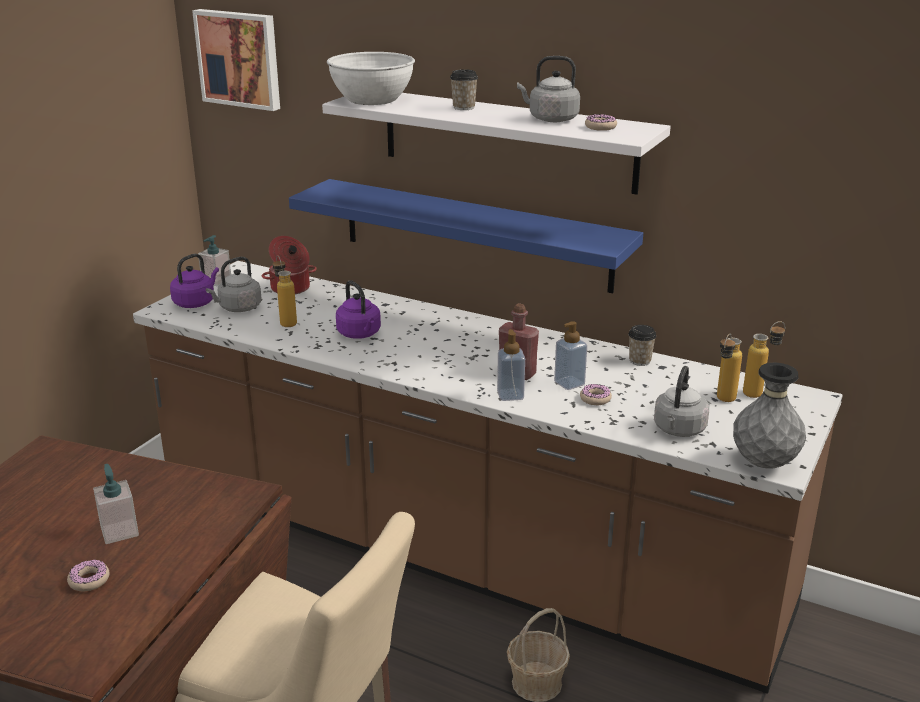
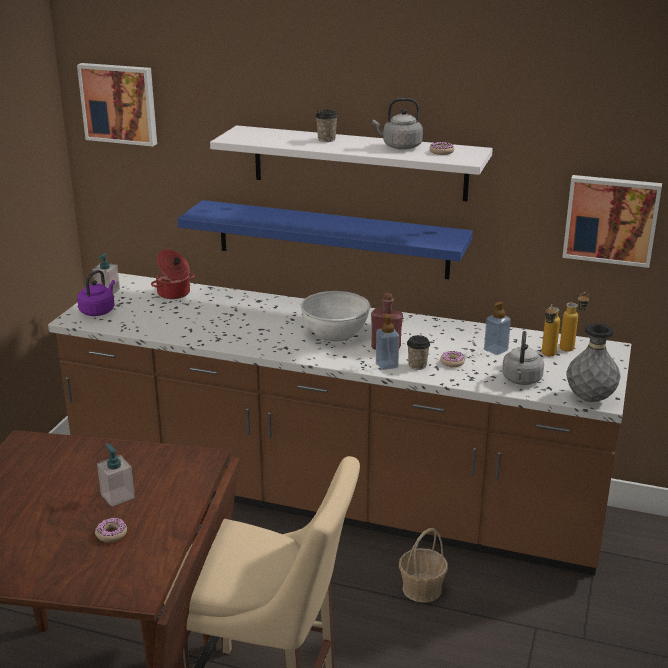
camera: 10 degrees left, 0 degrees up
grey kettle [206,257,262,312] -> none
bottle [273,255,297,327] -> none
white bowl [327,52,415,105] -> white bowl moved to [301,291,371,341]
purple kettle [336,280,381,339] -> none
soap dispenser [554,321,587,390] -> soap dispenser moved to [484,302,511,355]
cup [628,325,656,366] -> cup moved to [407,335,430,370]
none -> picture [562,175,662,268]

